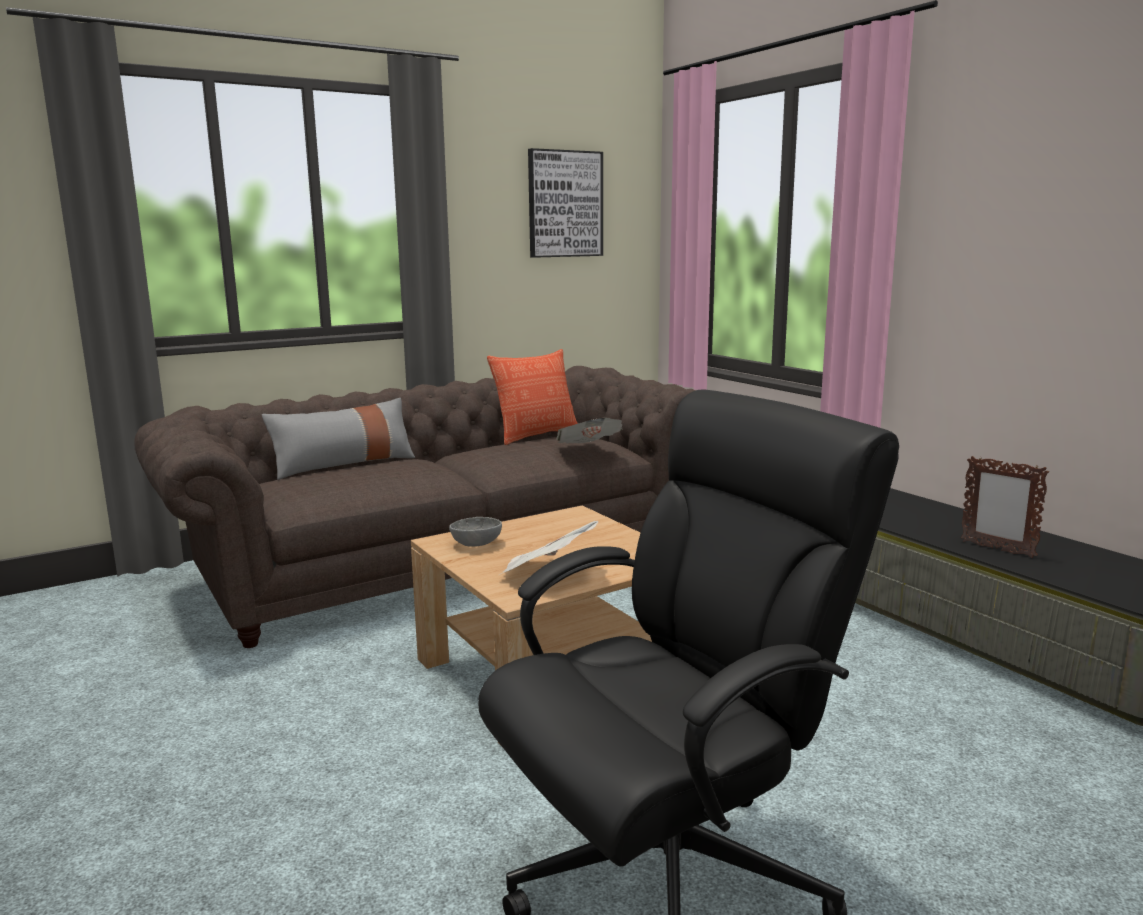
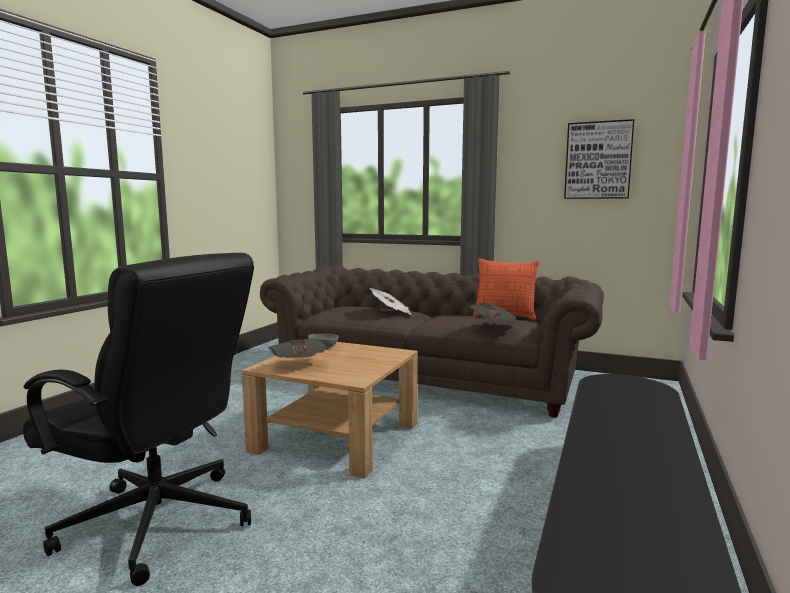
camera: 55 degrees right, 5 degrees down
grey pillow [262,398,415,480] -> none
picture frame [961,456,1049,558] -> none
none -> newspaper [370,288,412,315]

